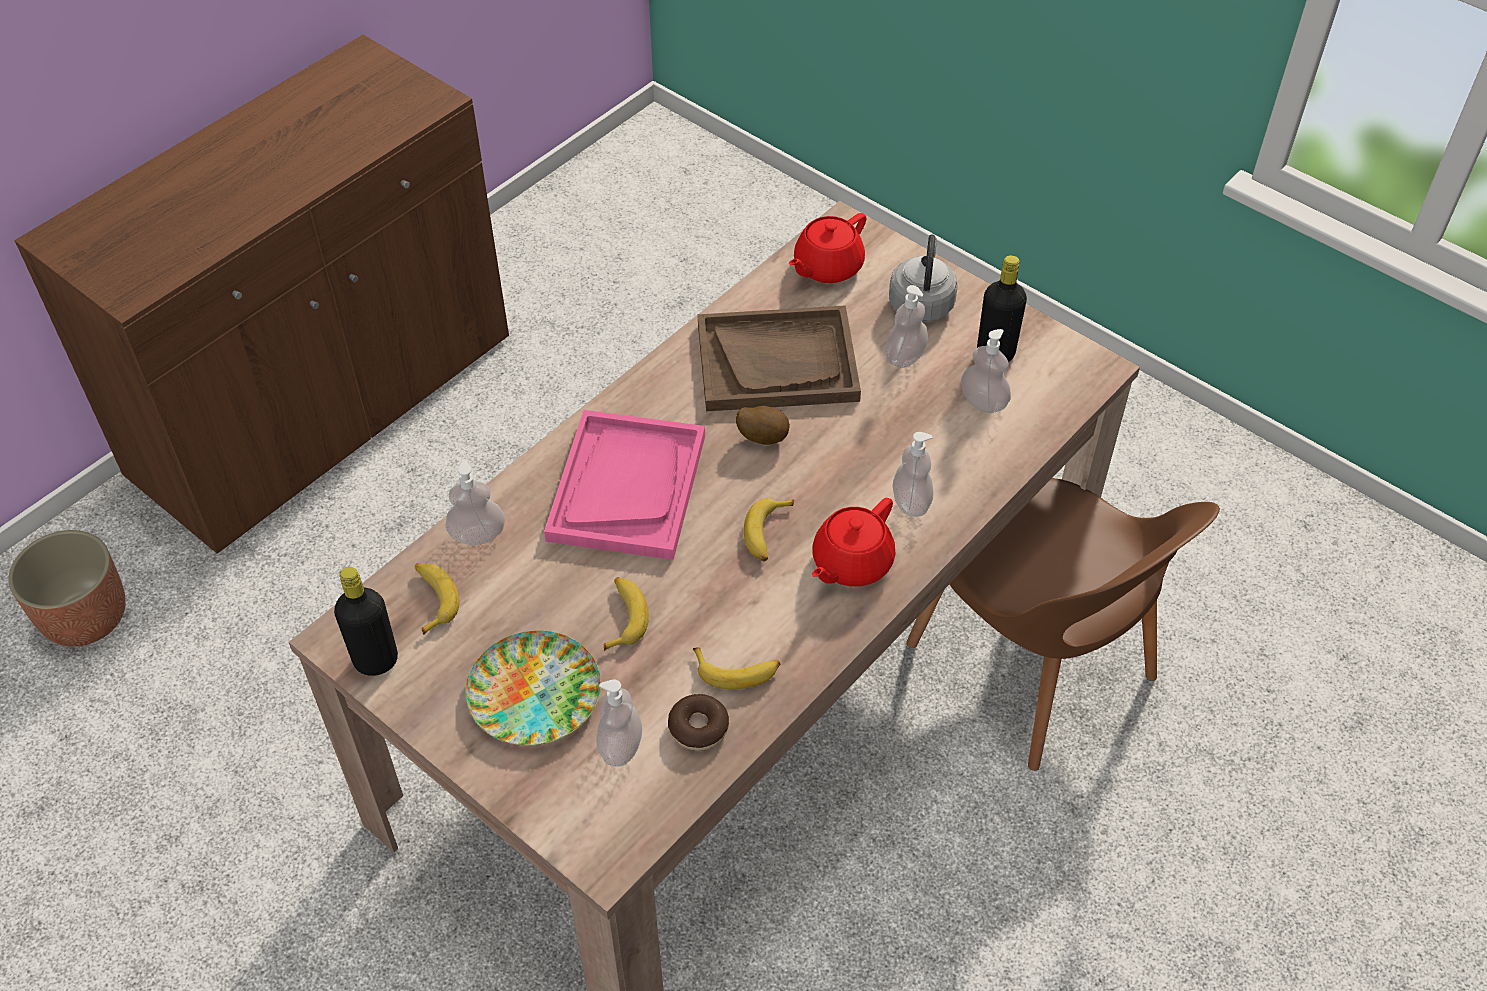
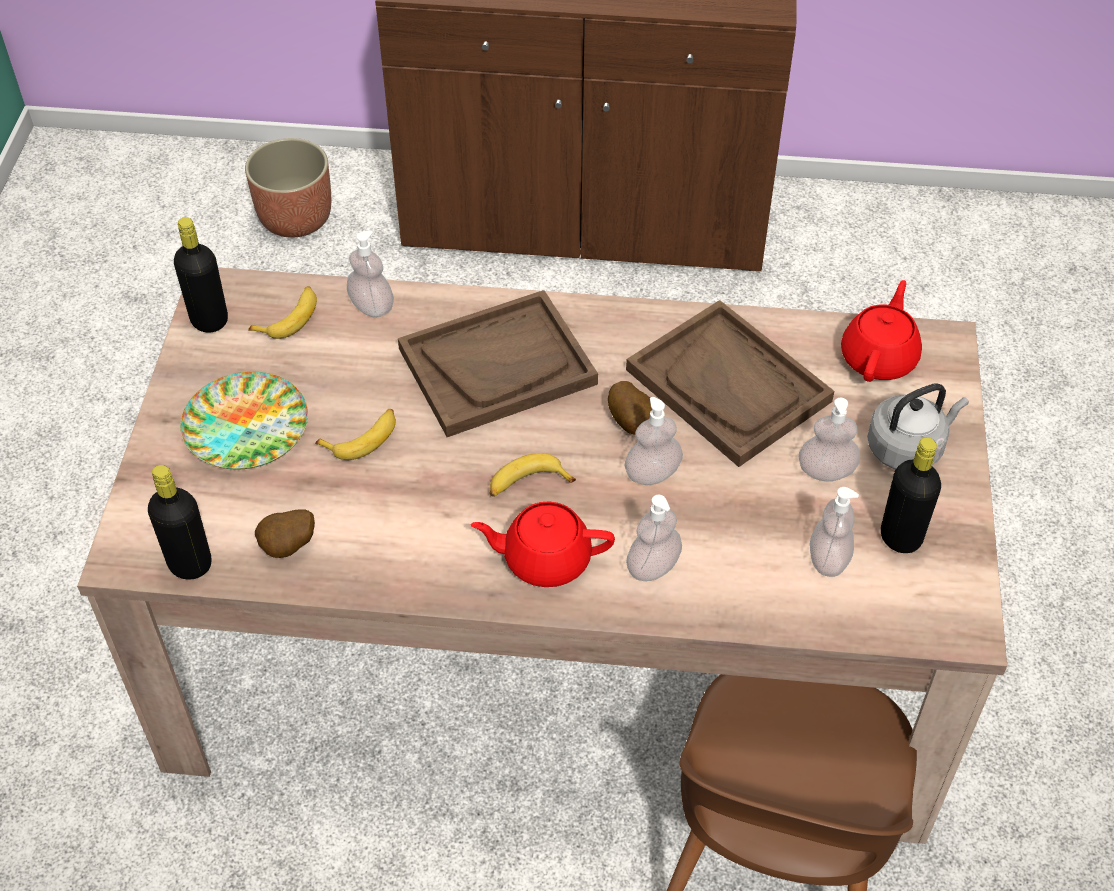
camera: 55 degrees right, 0 degrees up
pink tray [544,410,705,560] -> brown tray [398,290,598,437]
soap dispenser [596,680,642,766] -> soap dispenser moved to [624,397,683,485]
donut [668,694,729,751] -> potato [255,509,315,558]
banana [693,647,780,689] -> none
red teapot [789,213,867,283] -> red teapot turned 105 degrees clockwise [841,280,922,382]
none -> black bottle [148,465,212,580]

